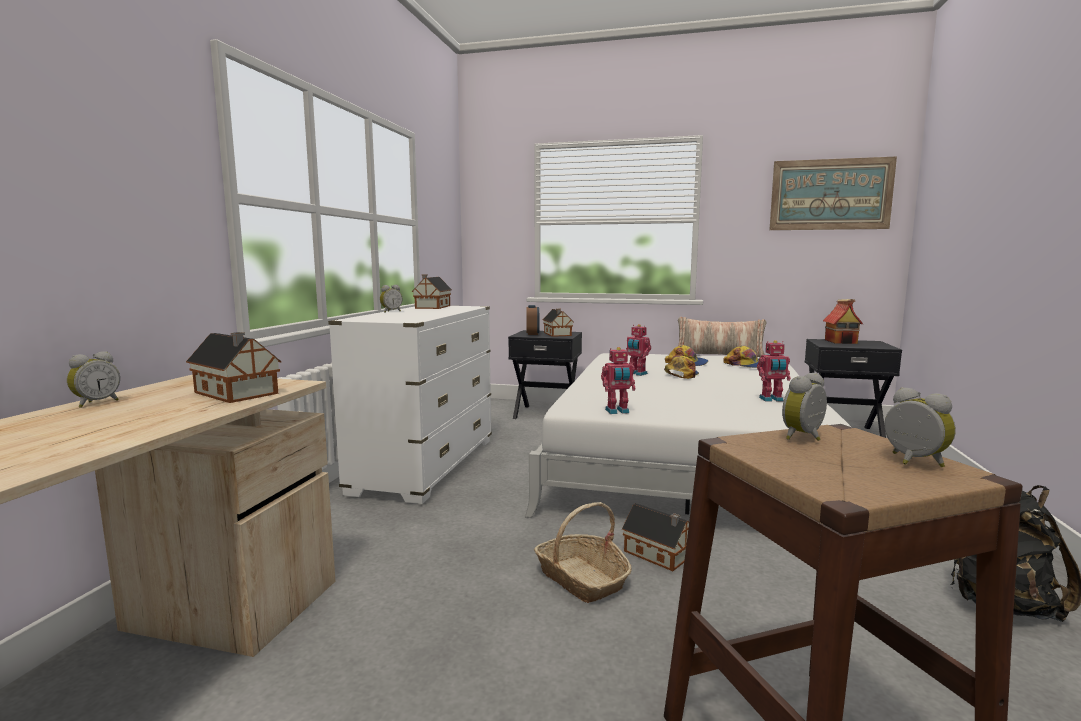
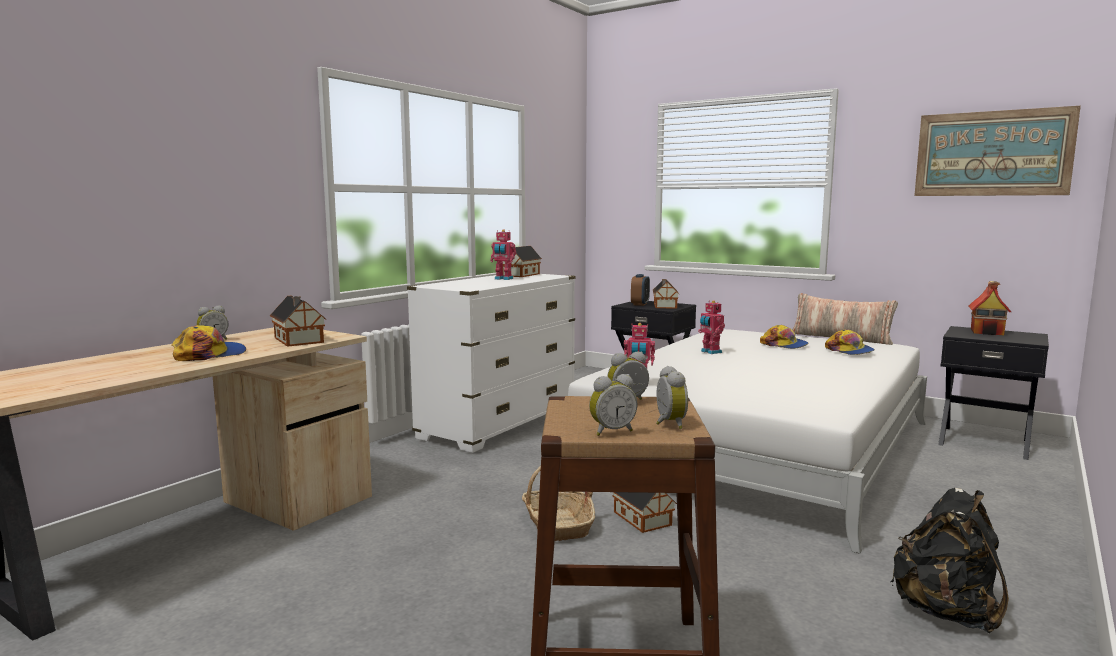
camera: 20 degrees right, 0 degrees up
alarm clock [380,285,402,312] -> alarm clock moved to [589,374,638,436]
cap [664,356,699,379] -> cap moved to [171,325,246,361]
toy robot [757,340,791,402] -> toy robot moved to [490,229,516,280]

